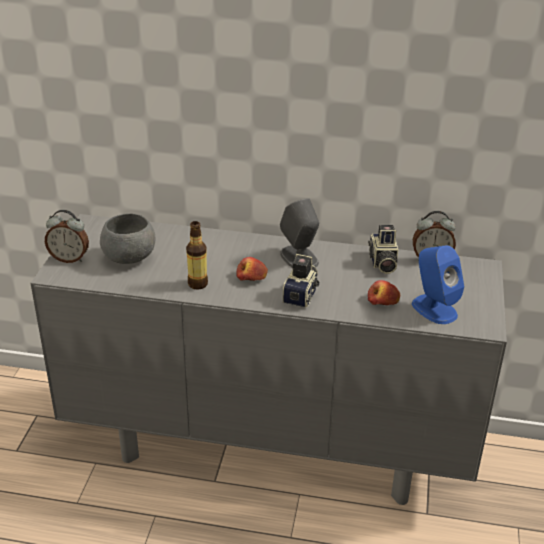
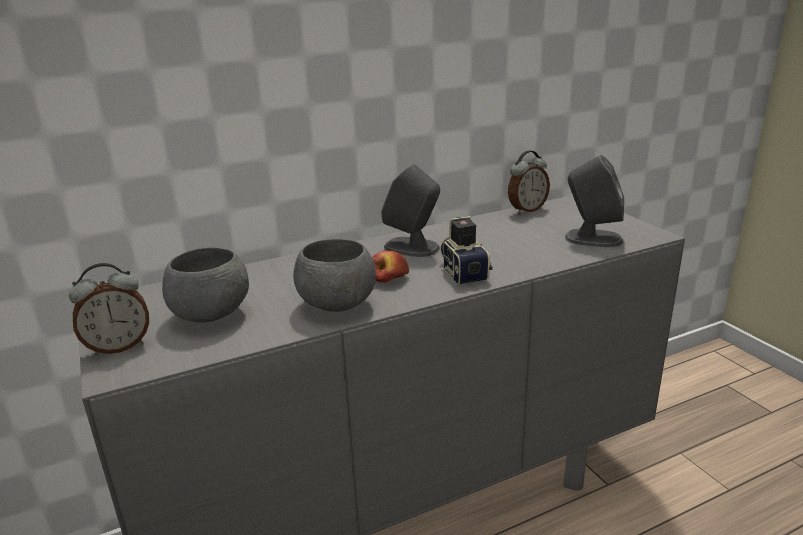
camera: 35 degrees left, 10 degrees down
bottle [186,221,208,290] -> grey bowl [293,239,376,312]
camera [368,225,398,274] -> none
apple [368,280,400,305] -> none
blue speaker [412,245,464,324] -> grey speaker [565,155,624,247]

